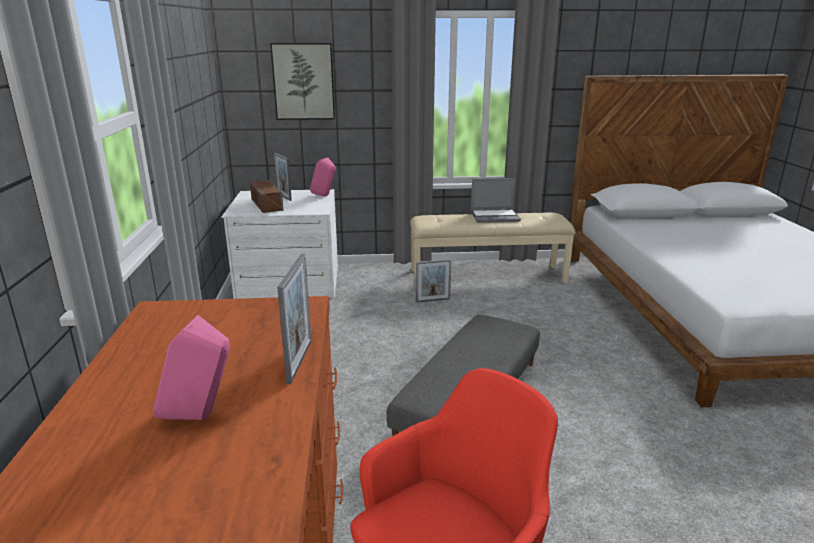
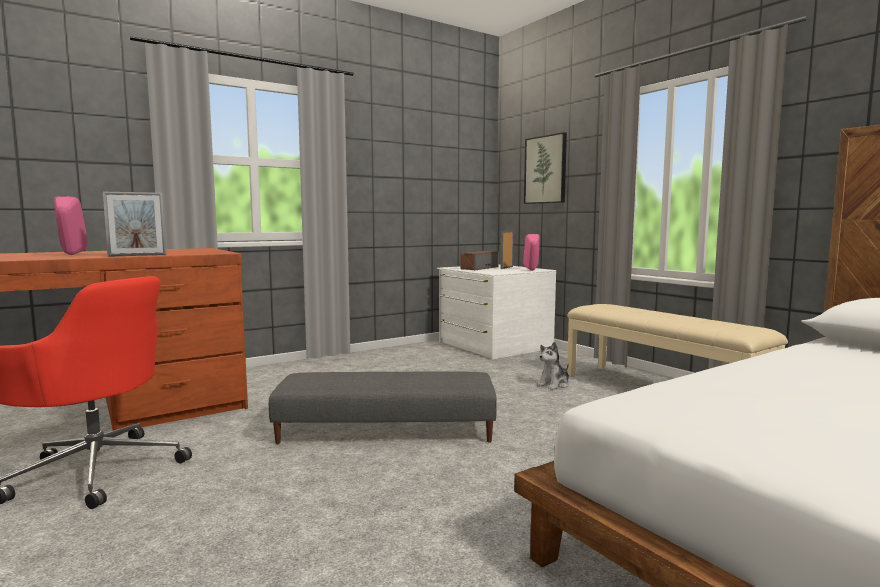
camera: 60 degrees right, 15 degrees down
picture frame [416,259,451,302] -> plush toy [536,342,569,390]
laptop [471,178,521,223] -> none

